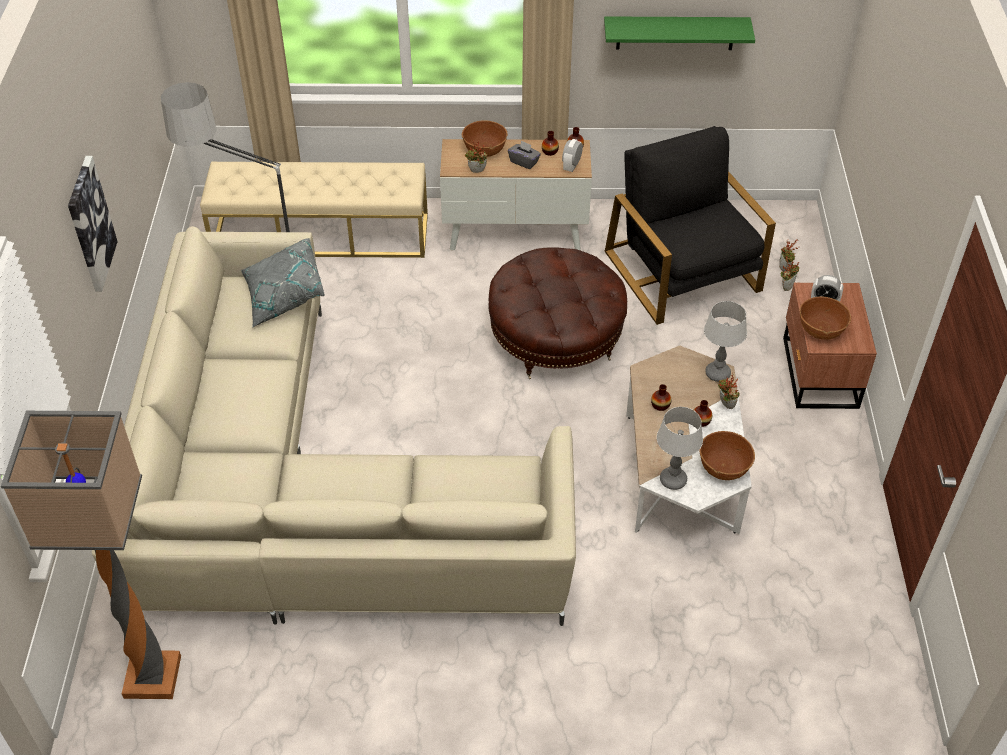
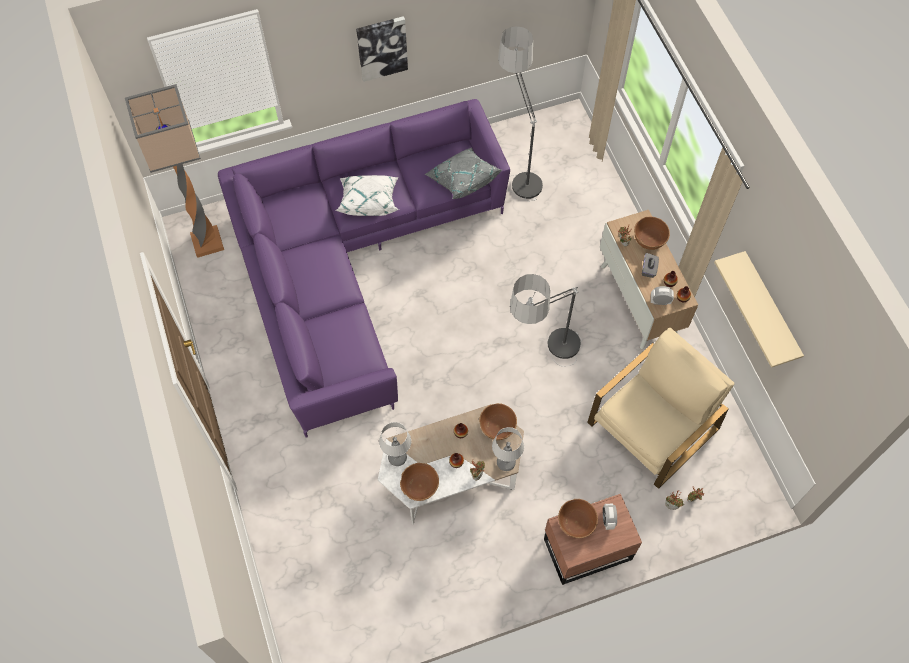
camera: 70 degrees right, 15 degrees up
beige sofa [92,226,576,626] -> purple sofa [218,99,510,438]
beige bench [200,162,428,258] -> none
brown ottoman [488,247,627,379] -> floor lamp [509,274,581,366]
green shelf [604,16,755,50] -> beige shelf [714,251,804,368]
black armchair [605,126,776,325] -> beige armchair [587,328,734,489]
none -> white pillow [336,175,399,216]
none -> brown bowl [479,403,517,440]

